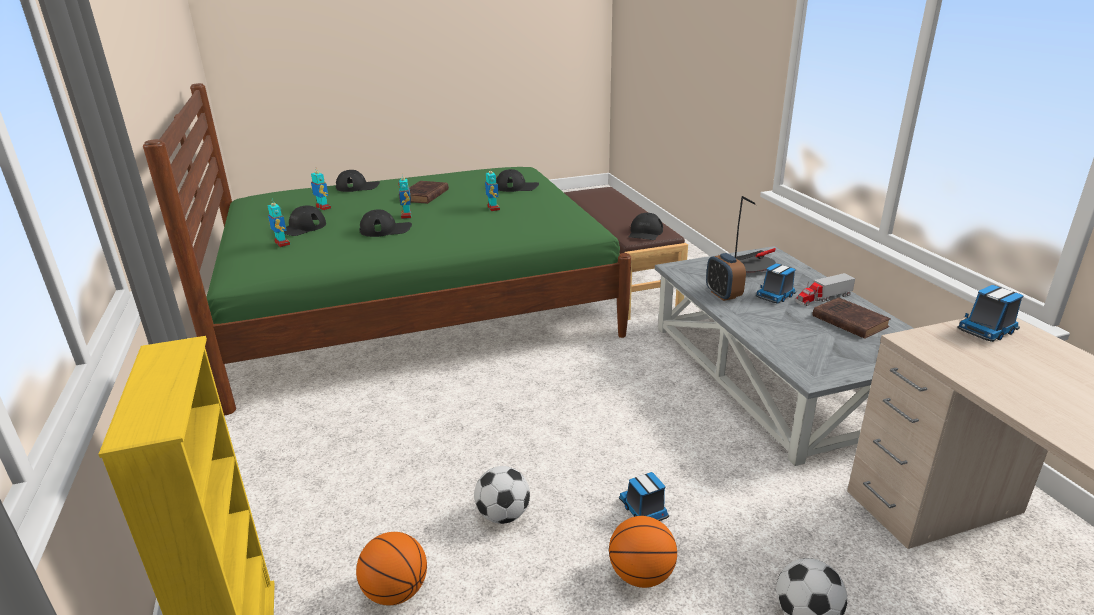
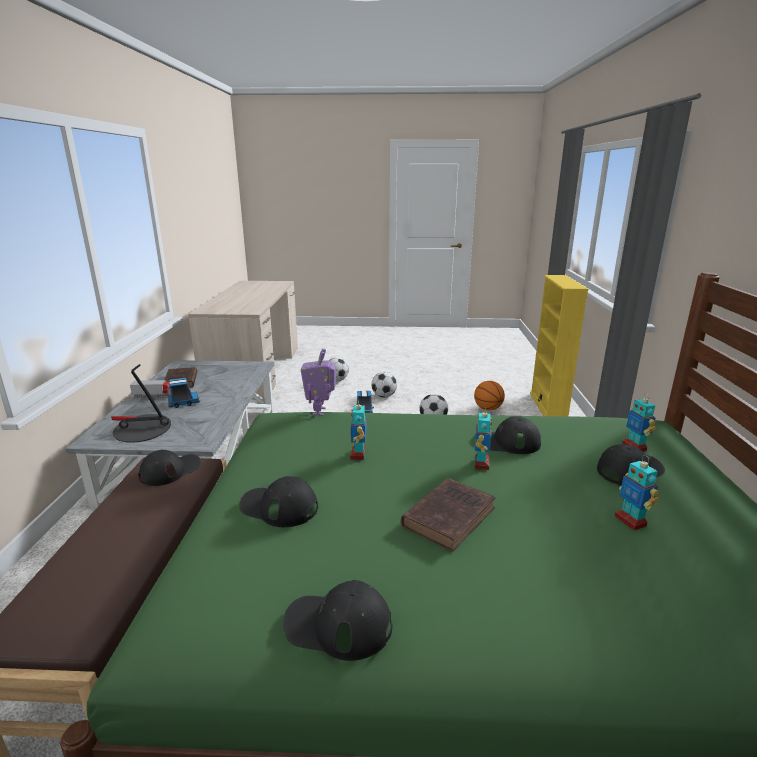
camera: 160 degrees left, 5 degrees down
black cap [336,170,380,192] -> black cap moved to [283,580,392,661]
basketball [609,516,677,588] -> football [371,372,397,397]
alarm clock [706,253,746,301] -> none
toy truck [958,285,1023,342] -> none
none -> toy robot [300,348,336,416]

